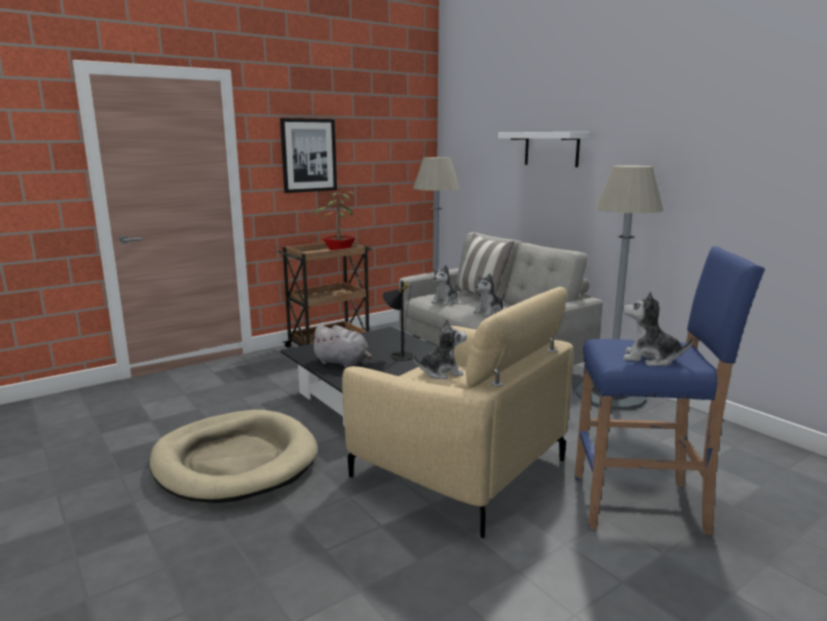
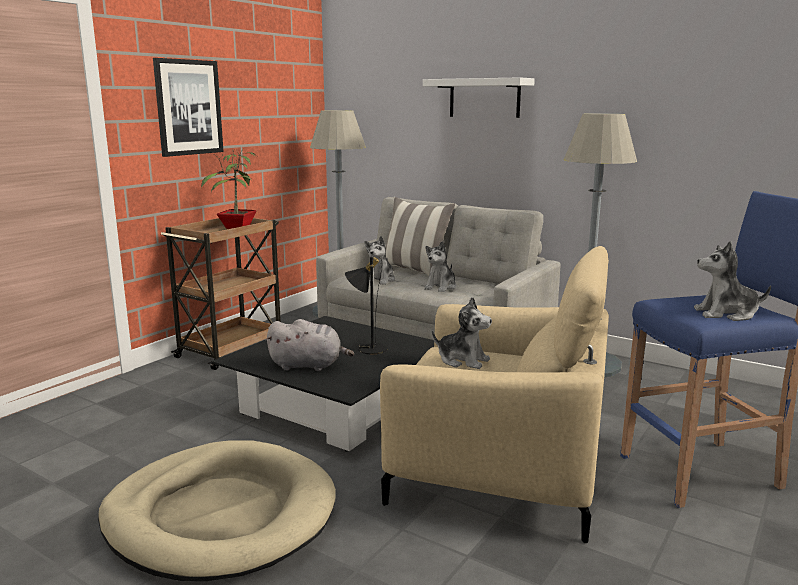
camera: 20 degrees left, 0 degrees up
plush toy [413,319,467,379] -> plush toy turned 60 degrees clockwise [432,297,492,369]

